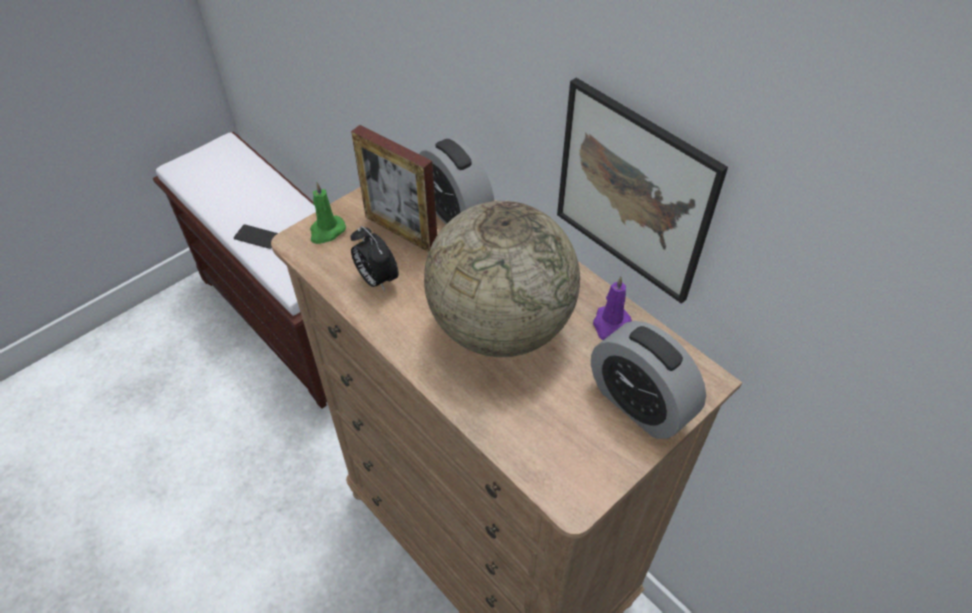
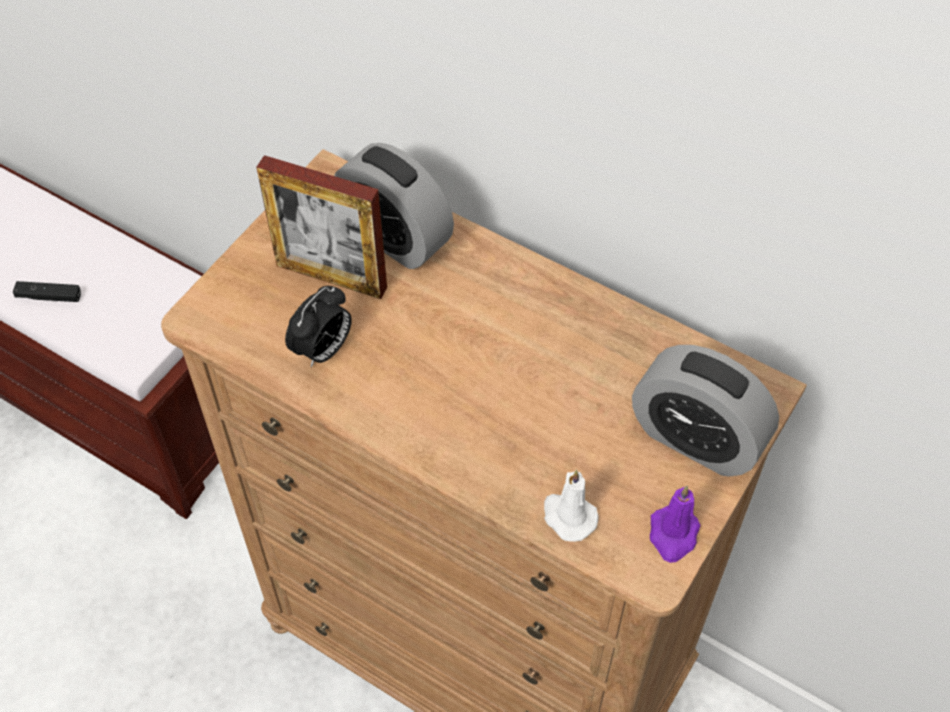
camera: 15 degrees left, 5 degrees up
phone [234,225,278,249] -> black game controller [13,281,81,302]
green candle [310,182,346,244] -> none
alarm clock [350,226,399,291] -> alarm clock turned 90 degrees counterclockwise [285,286,352,367]
globe [424,201,580,357] -> none
picture [557,78,728,304] -> none
purple candle [593,276,632,340] -> purple candle moved to [650,485,701,563]
none -> white candle [544,469,599,542]

